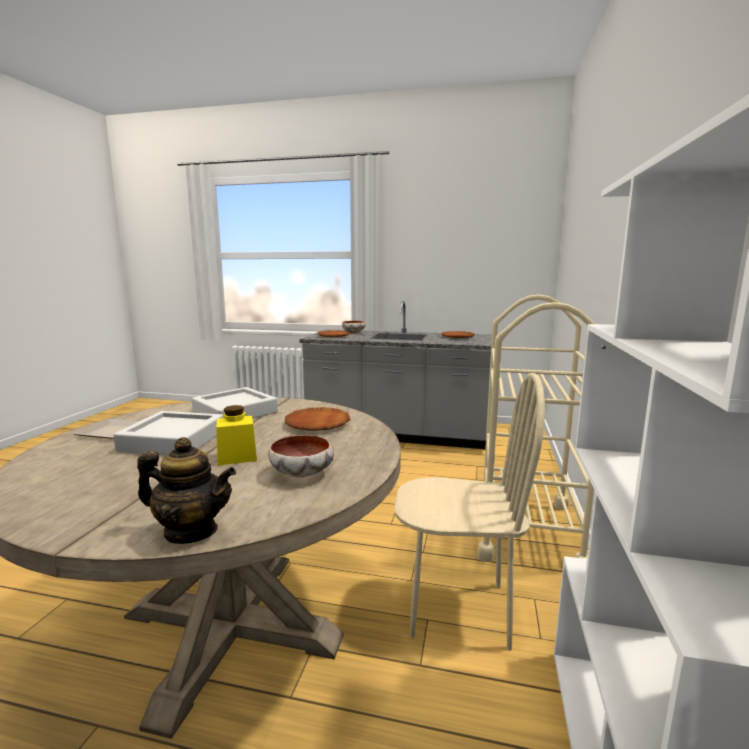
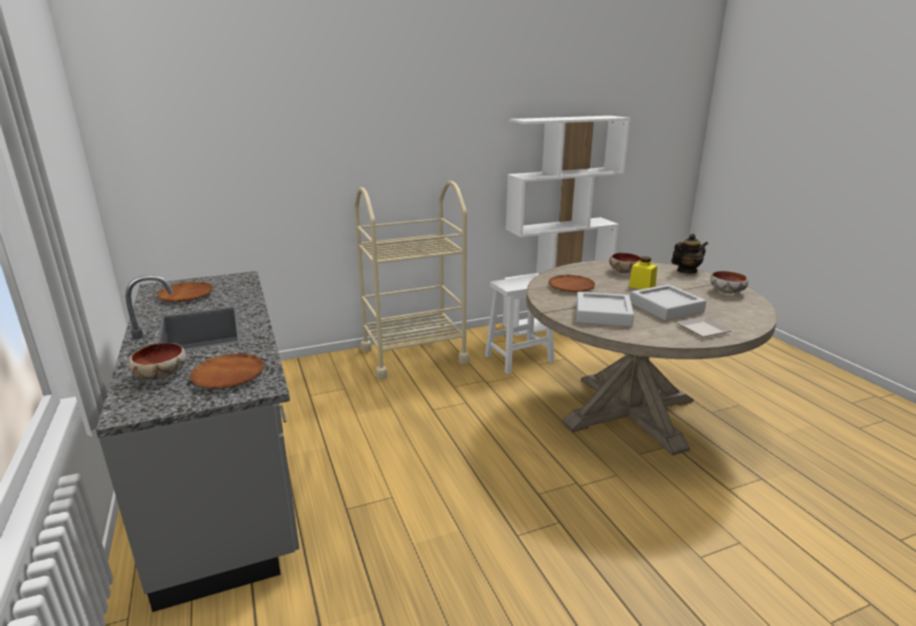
camera: 125 degrees left, 10 degrees up
teapot [137,437,236,544] -> teapot turned 90 degrees clockwise [671,234,708,273]
beige chair [395,373,545,651] -> white stool [485,273,554,374]
none -> bowl [710,271,748,294]

